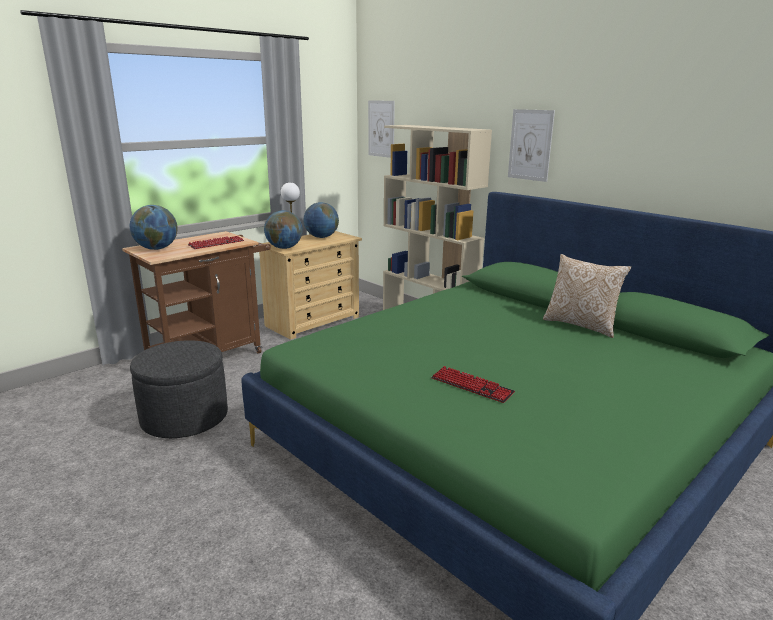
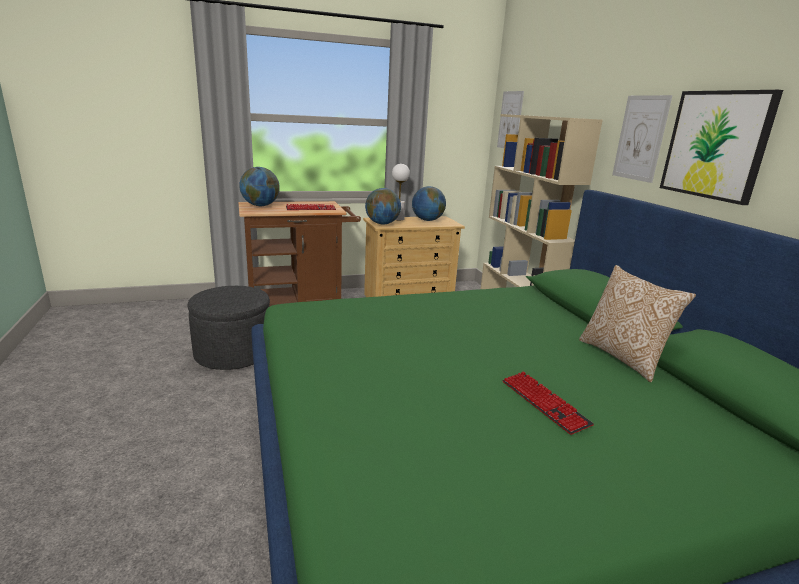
camera: 25 degrees right, 0 degrees up
keyboard [431,366,515,403] -> keyboard moved to [502,371,594,435]
none -> picture [660,90,783,205]

